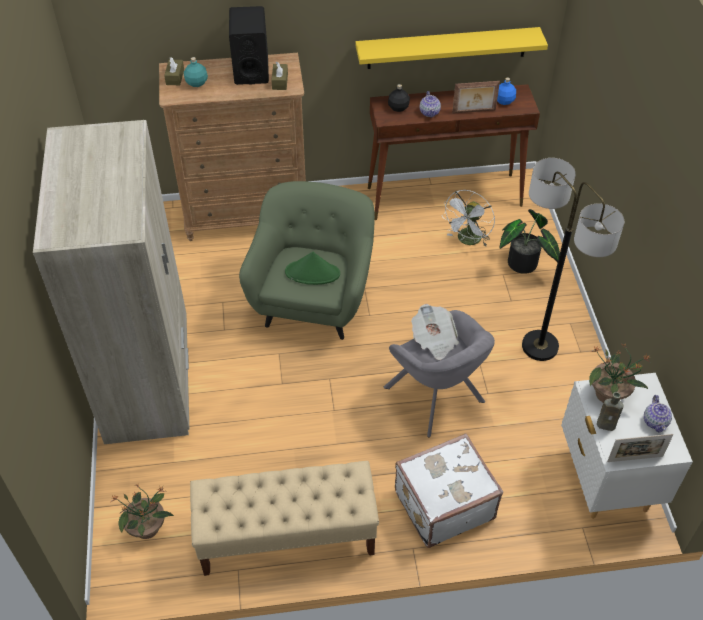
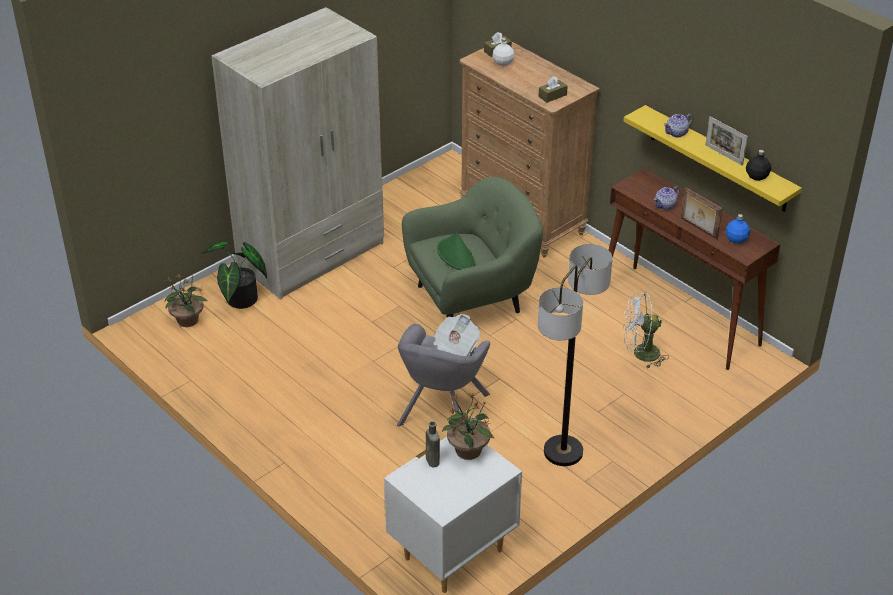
camera: 55 degrees right, 10 degrees down
turquoise bottle [184,57,208,87] -> white bottle [493,38,514,66]
beige bench [190,461,379,576] -> none
black speaker [229,6,269,85] -> none
black bottle [388,84,410,112] -> black bottle moved to [746,150,771,181]
white suitcase [395,433,503,548] -> none
potted plant [499,209,560,274] -> potted plant moved to [201,242,267,309]
picture frame [607,434,674,462] -> picture frame moved to [705,116,748,166]
teapot [644,395,672,433] -> teapot moved to [664,114,693,137]

